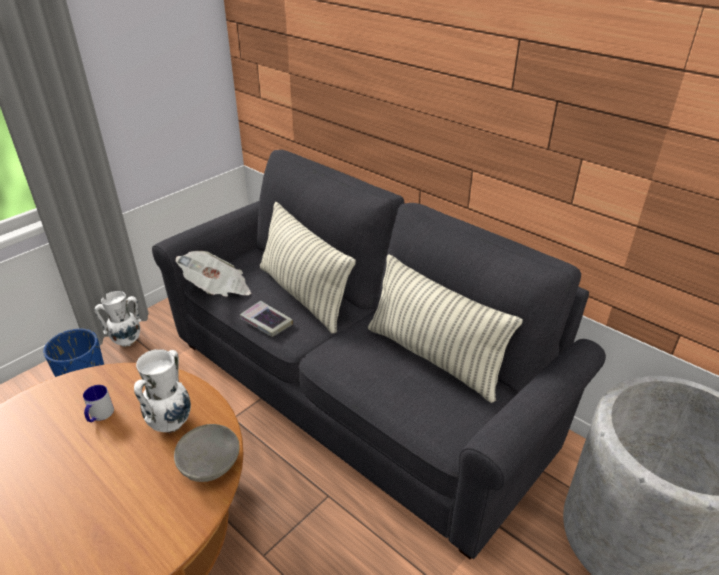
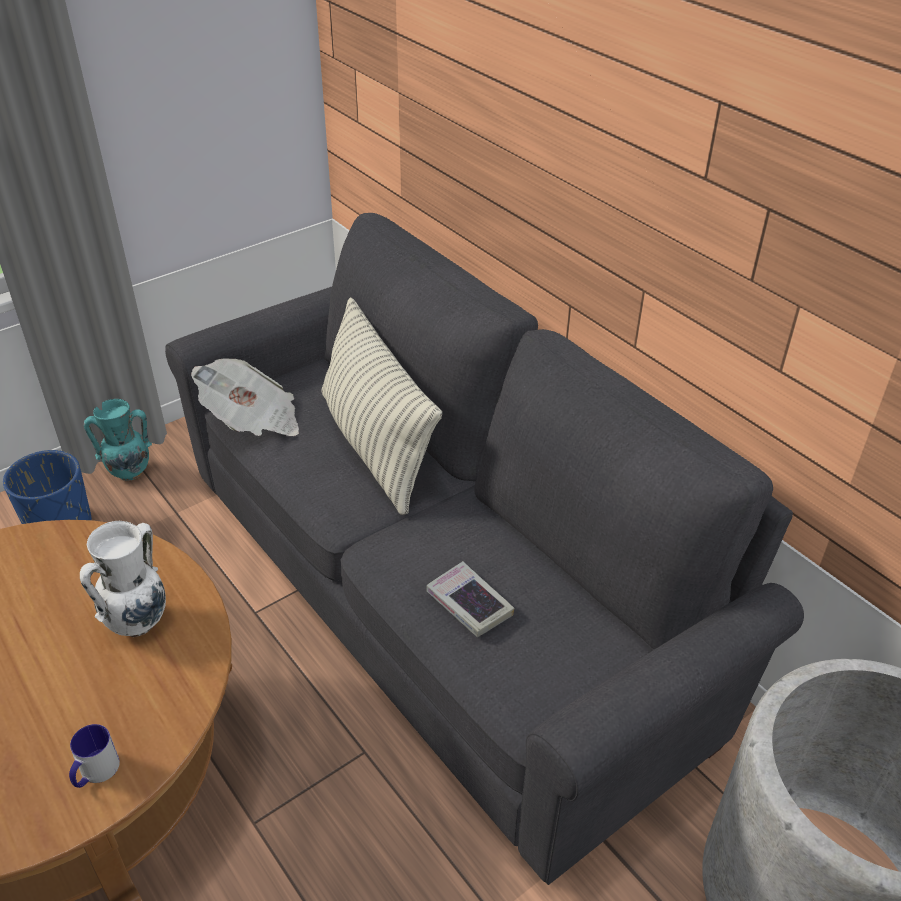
camera: 10 degrees right, 5 degrees up
mug [83,385,114,422] -> mug moved to [69,724,120,788]
white vase [95,291,142,347] -> turquoise vase [84,399,152,481]
grey bowl [174,424,240,482] -> none
book [240,301,293,337] -> book moved to [426,561,514,637]
pillow [368,254,523,403] -> none

